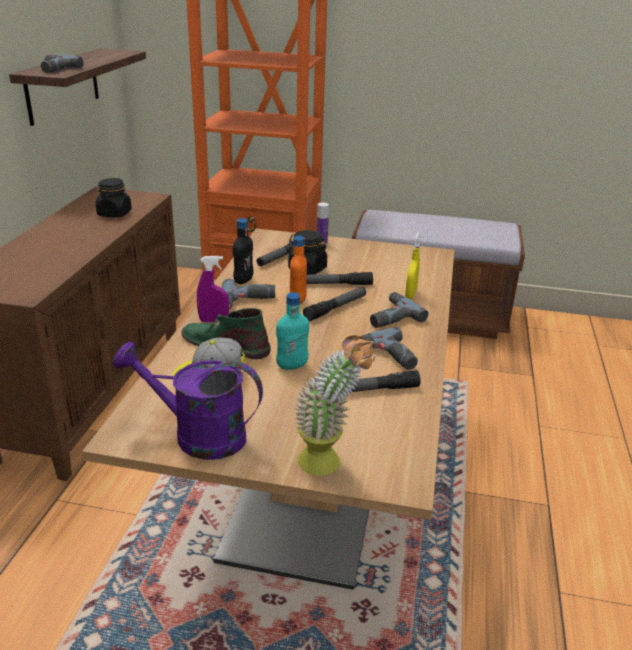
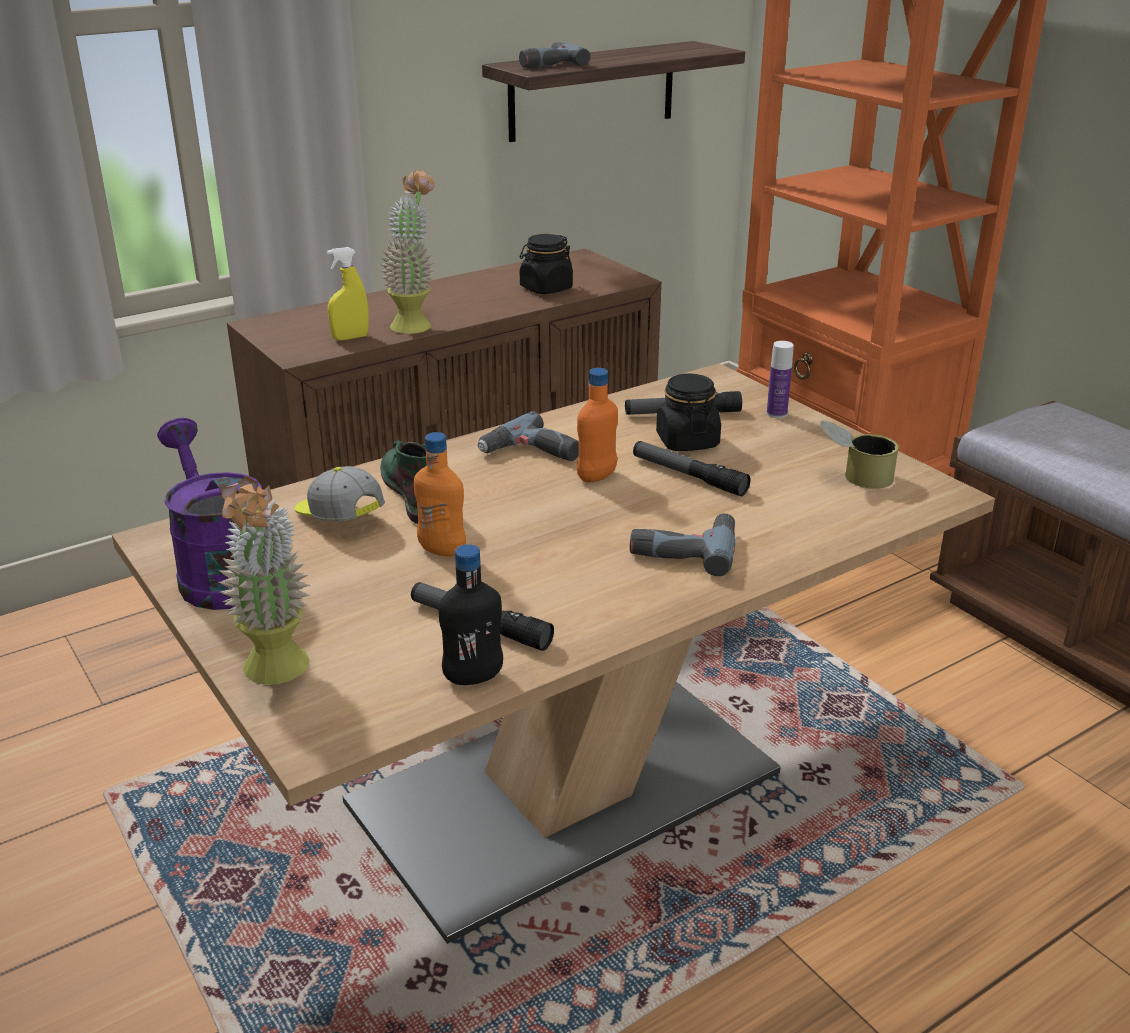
camera: 45 degrees right, 0 degrees up
purple spray bottle [197,256,229,322] -> none
black bottle [233,218,254,284] -> black bottle moved to [438,544,503,685]
turquoise bottle [276,292,309,370] -> orange bottle [414,432,466,557]
flashlight [303,287,366,321] -> none
power drill [350,327,418,370] -> none
yellow spray bottle [405,233,421,299] -> yellow spray bottle moved to [327,247,369,340]
none -> potted plant [380,170,435,334]
none -> can [820,421,899,489]

